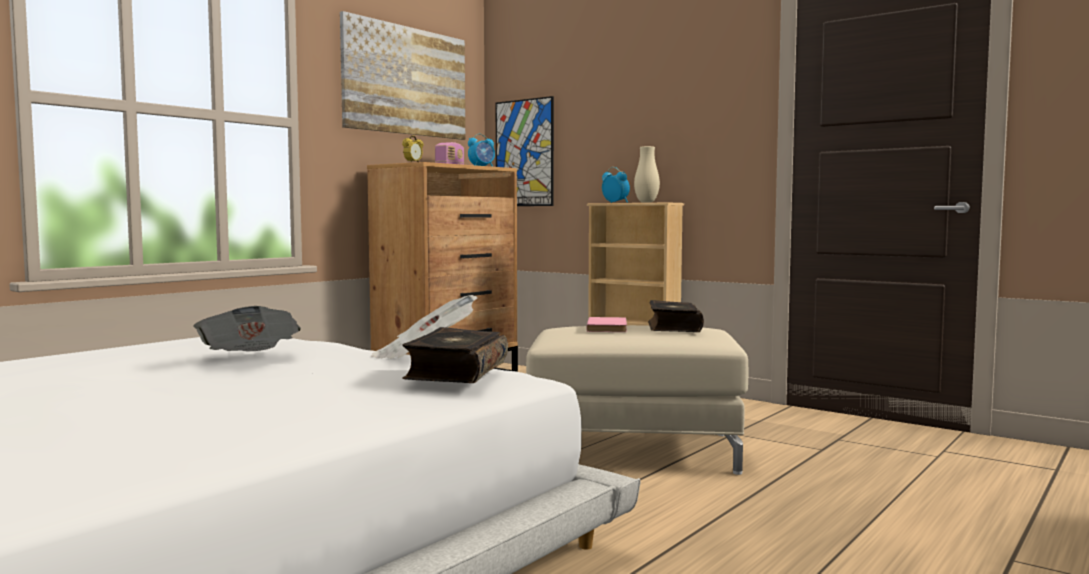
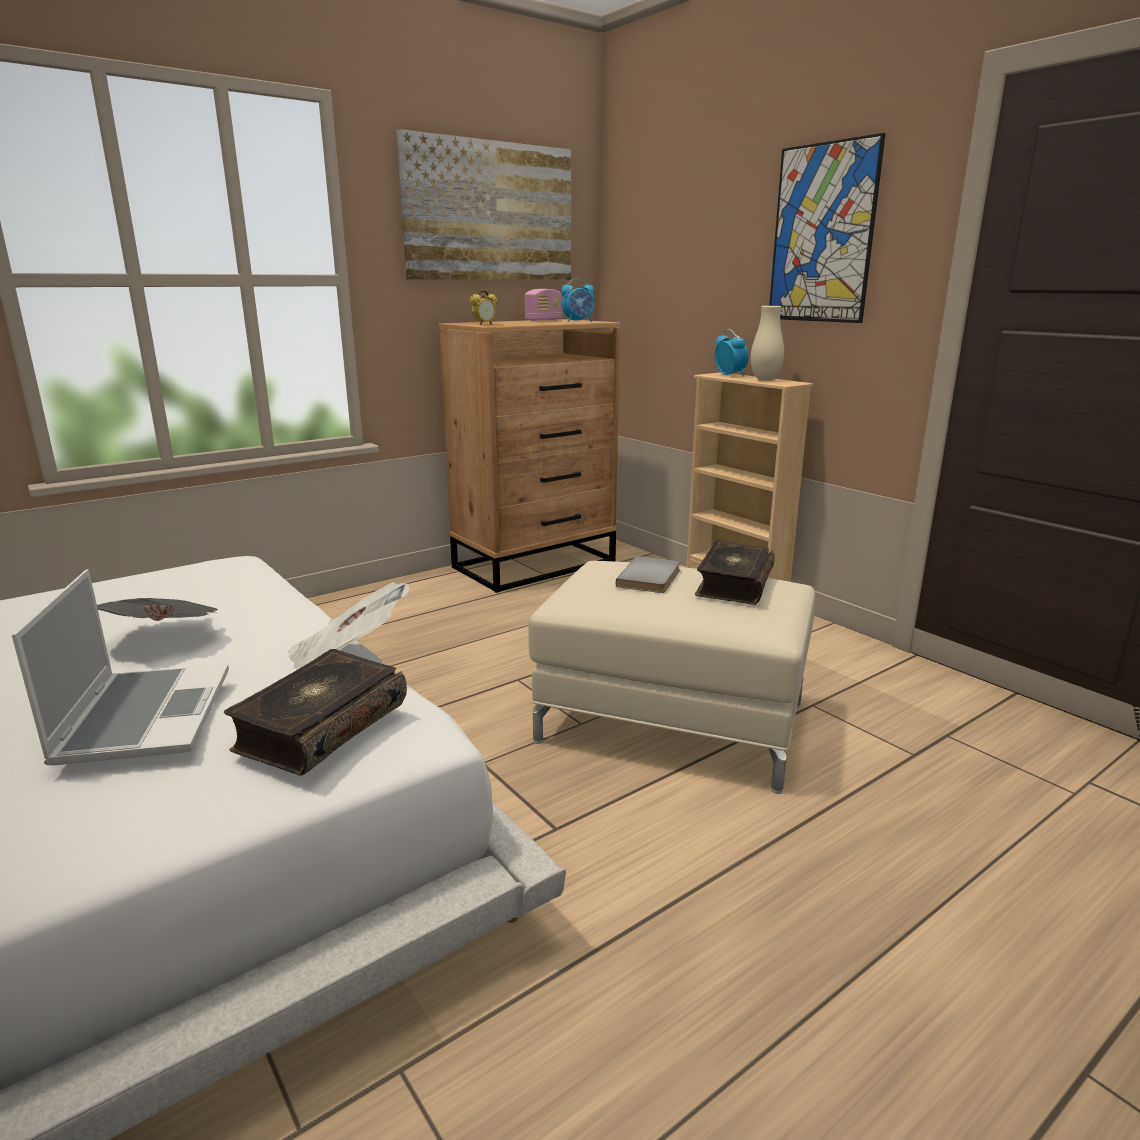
camera: 15 degrees right, 15 degrees up
picture [496,96,554,206] -> picture moved to [769,133,886,323]
pink book [586,317,627,332] -> grey book [616,556,680,593]
none -> laptop [12,569,229,766]

